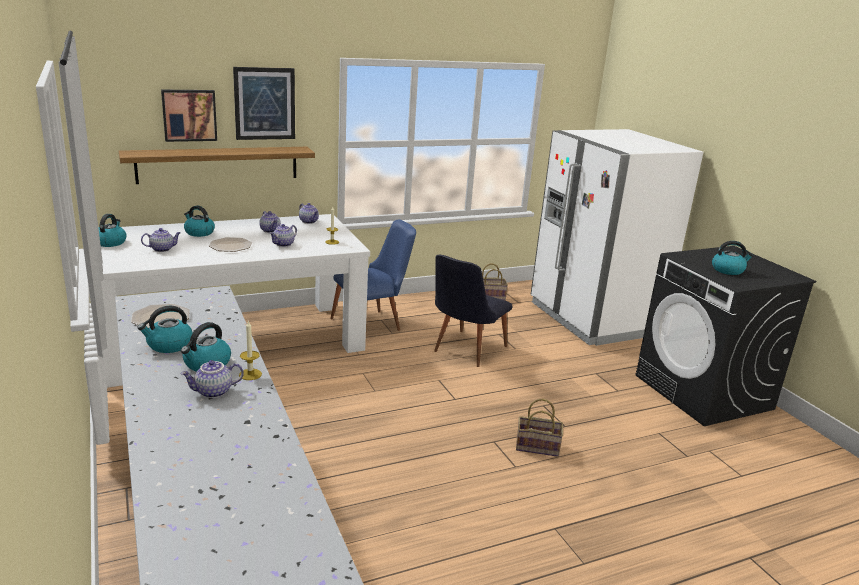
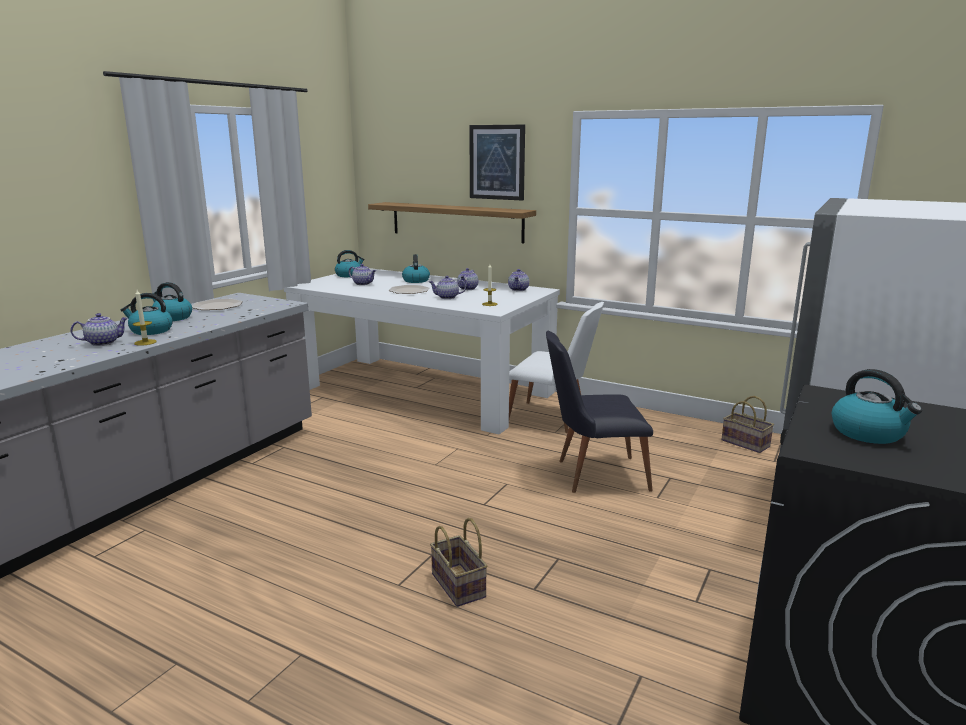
camera: 55 degrees right, 5 degrees down
picture [161,90,217,142] -> none
teapot [181,360,244,398] -> teapot turned 120 degrees clockwise [70,313,128,346]
blue chair [330,219,416,331] -> white chair [509,302,604,433]

